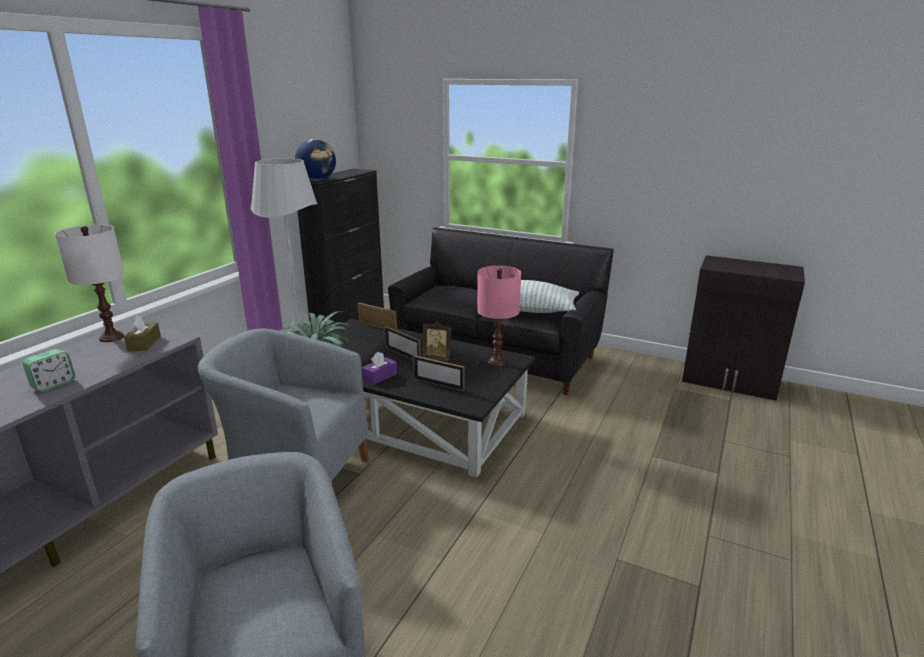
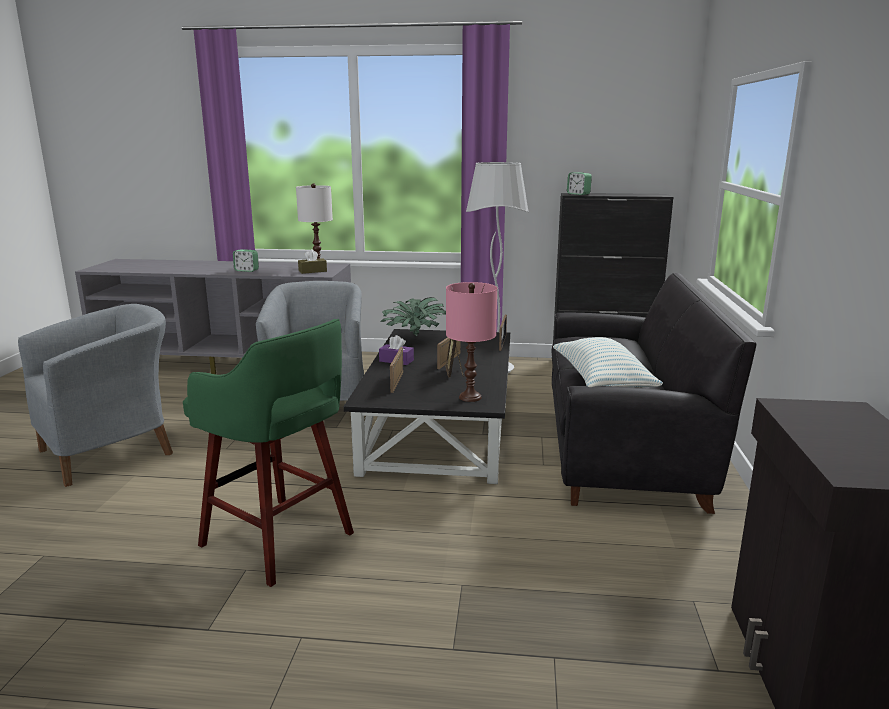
camera: 70 degrees right, 5 degrees down
globe [295,139,336,181] -> alarm clock [567,172,592,195]
none -> green stool [183,319,354,587]

